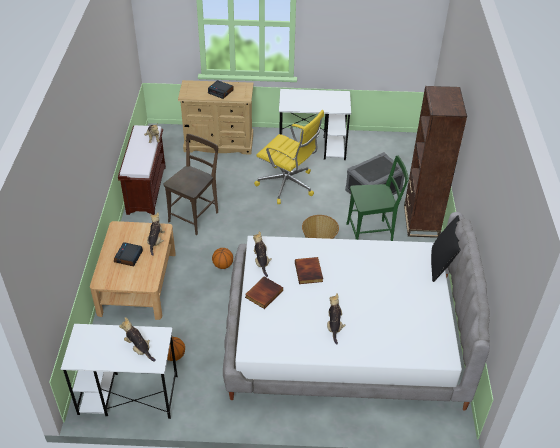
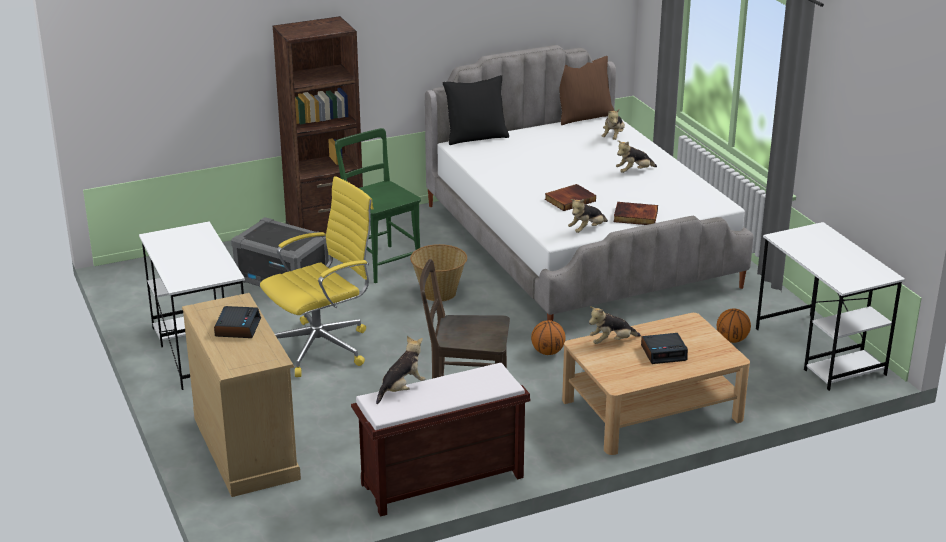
camera: 115 degrees left, 15 degrees down
plush toy [119,317,156,361] -> plush toy moved to [602,108,625,140]
yellow office chair [254,110,324,204] -> yellow office chair turned 45 degrees clockwise [260,176,373,377]
none -> brown pillow [559,56,615,125]

